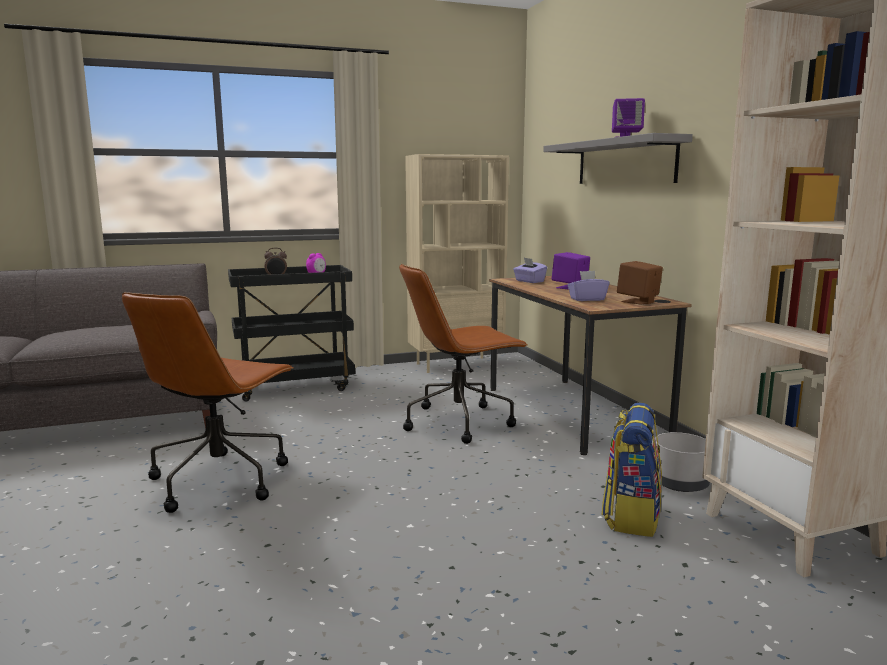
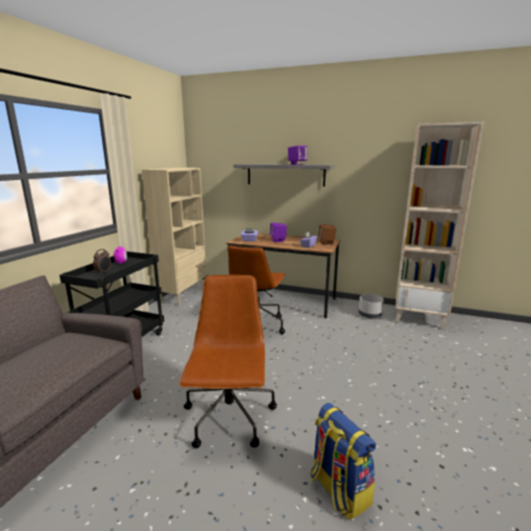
camera: 50 degrees left, 5 degrees up
brown office chair [122,292,294,513] -> brown office chair turned 150 degrees counterclockwise [179,275,277,448]
backpack [602,402,662,537] -> backpack moved to [311,403,376,520]

